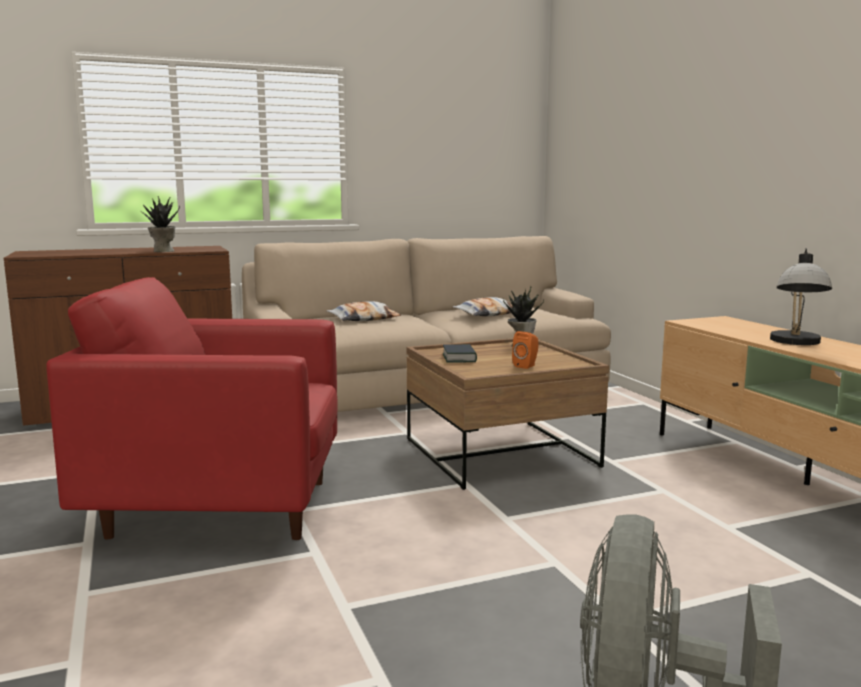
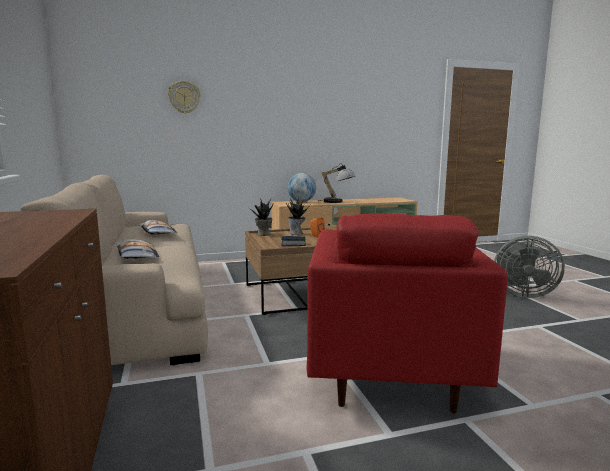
camera: 85 degrees left, 0 degrees up
potted plant [142,196,180,252] -> potted plant moved to [286,197,309,235]
none -> wall clock [168,81,201,114]
none -> globe [288,173,316,202]

